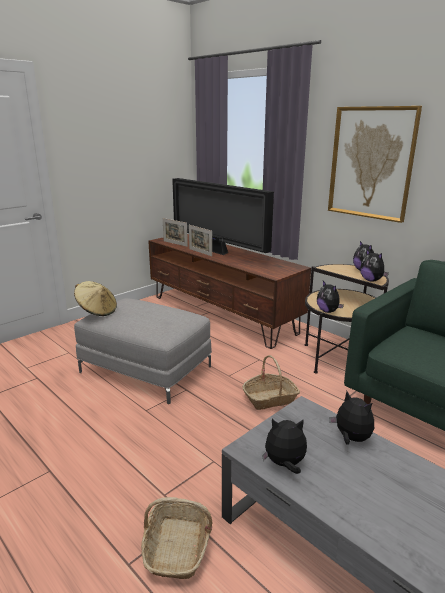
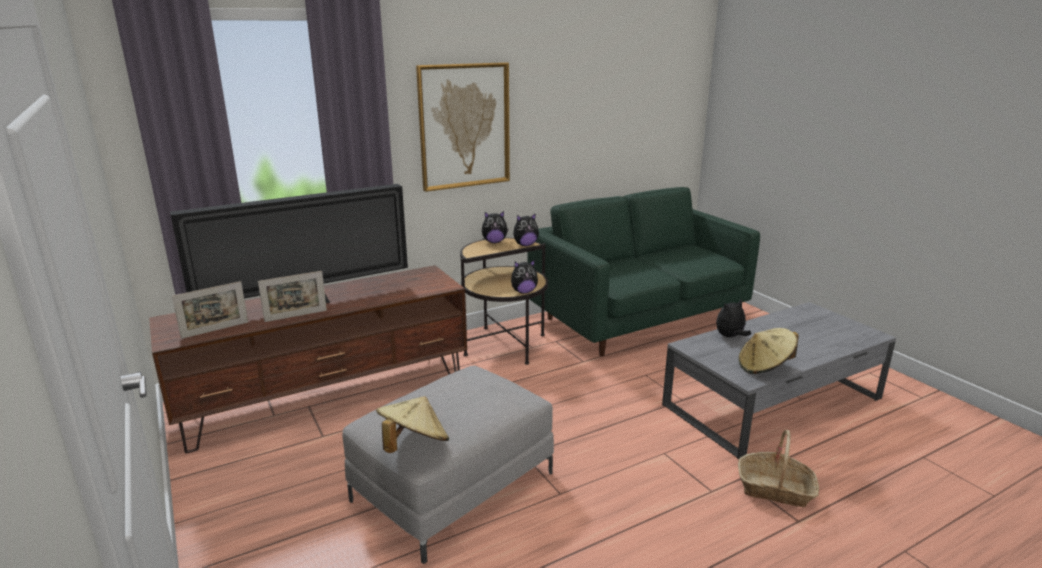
camera: 75 degrees left, 0 degrees up
basket [242,355,300,410] -> none
plush toy [262,419,307,474] -> beige hat [739,328,799,374]

